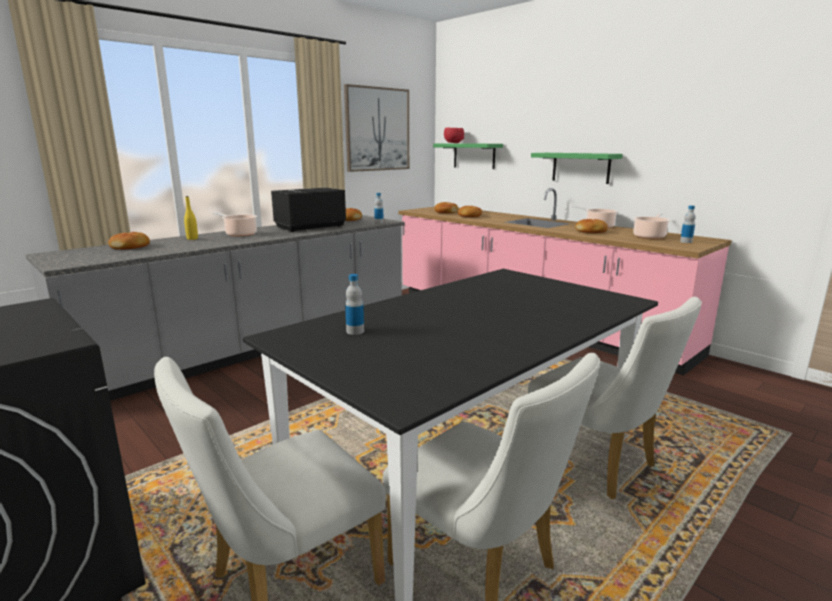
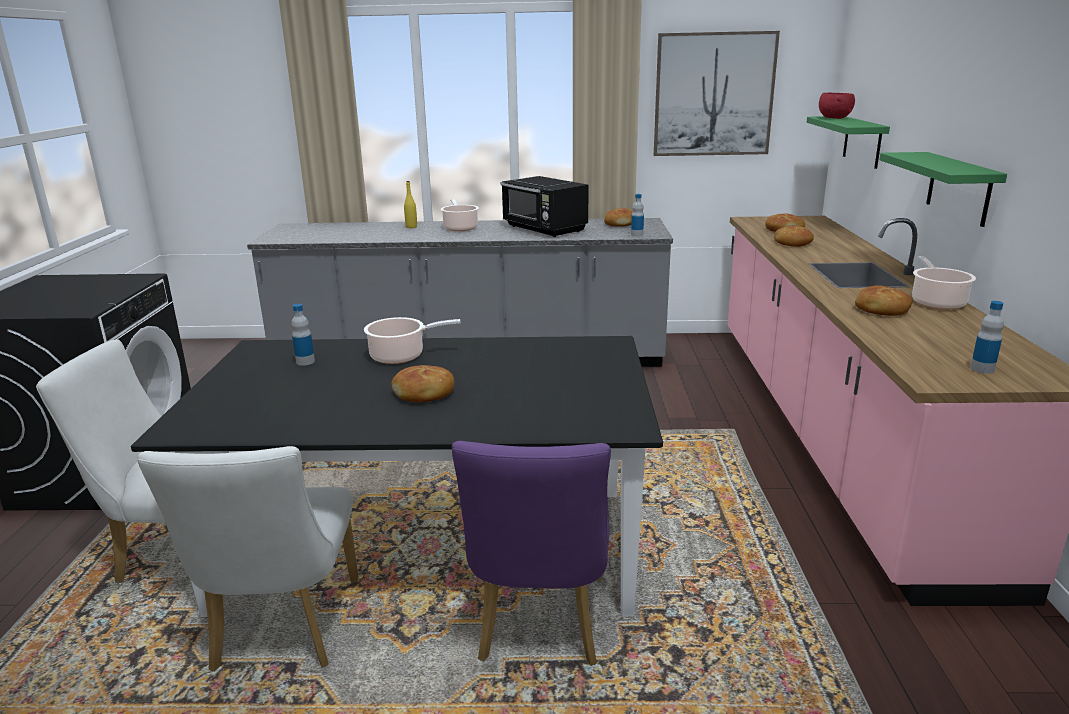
camera: 45 degrees right, 5 degrees up
bread [108,232,150,250] -> bread moved to [391,365,454,402]
black microwave [271,188,346,232] -> black microwave turned 135 degrees counterclockwise [501,176,589,237]
white chair [528,297,702,499] -> purple chair [452,441,611,666]
cooking pot [633,213,670,239] -> cooking pot moved to [364,317,460,364]

